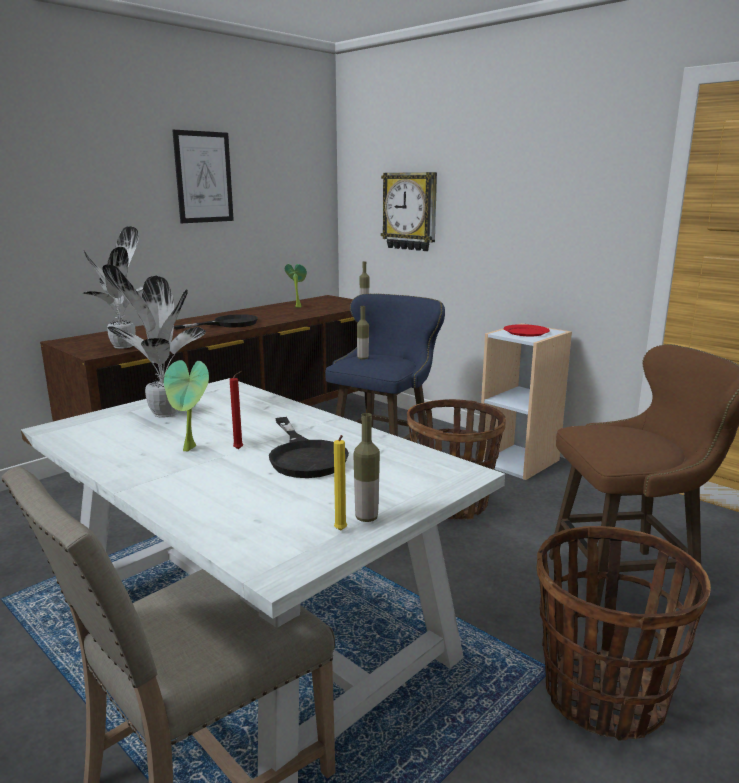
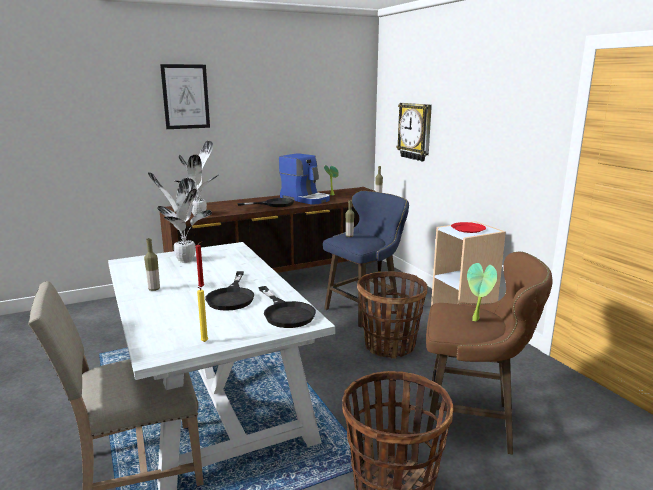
camera: 20 degrees right, 0 degrees up
potted plant [164,360,209,451] -> potted plant moved to [467,263,497,322]
picture [172,130,234,223] -> picture moved to [160,64,210,129]
bottle [353,413,380,522] -> bottle moved to [144,238,160,291]
none -> black frying pan [259,286,316,328]
none -> coffee machine [279,153,330,205]

